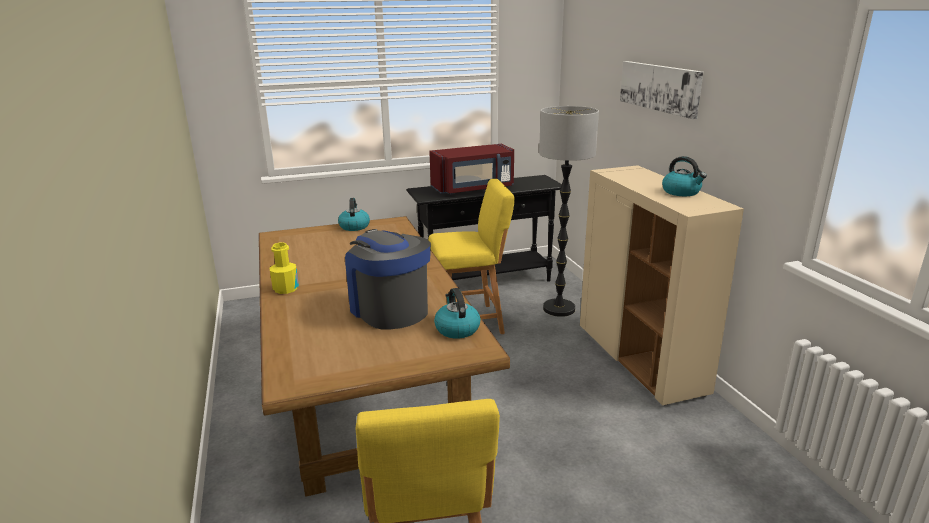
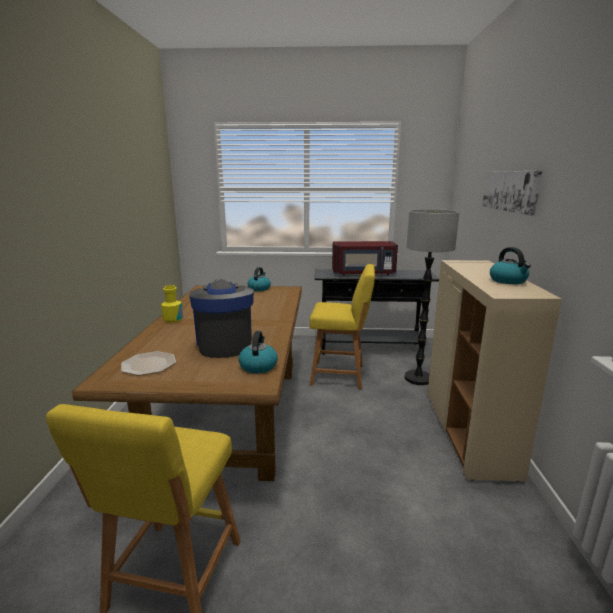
camera: 20 degrees right, 5 degrees down
none -> plate [121,351,176,376]

